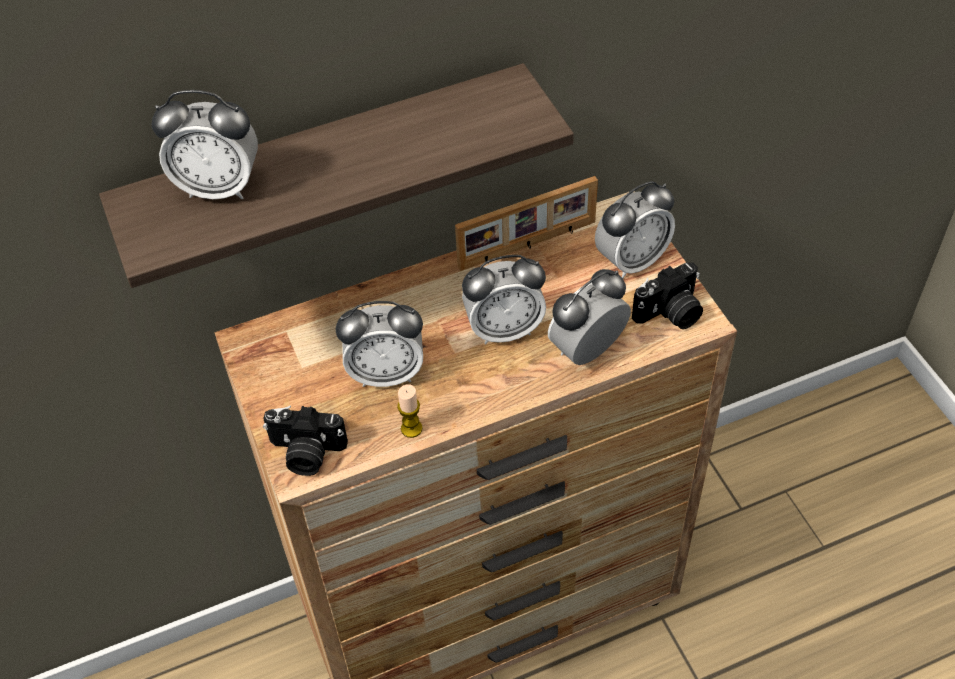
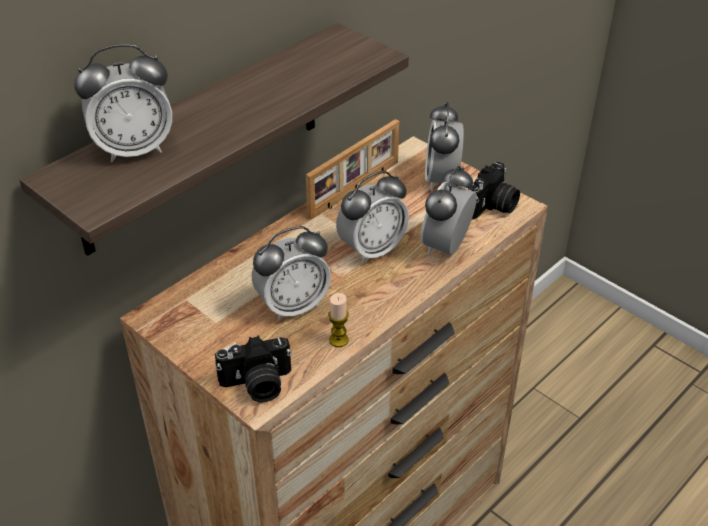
camera: 25 degrees left, 10 degrees down
alarm clock [595,181,675,278] -> alarm clock turned 150 degrees clockwise [425,102,464,191]

